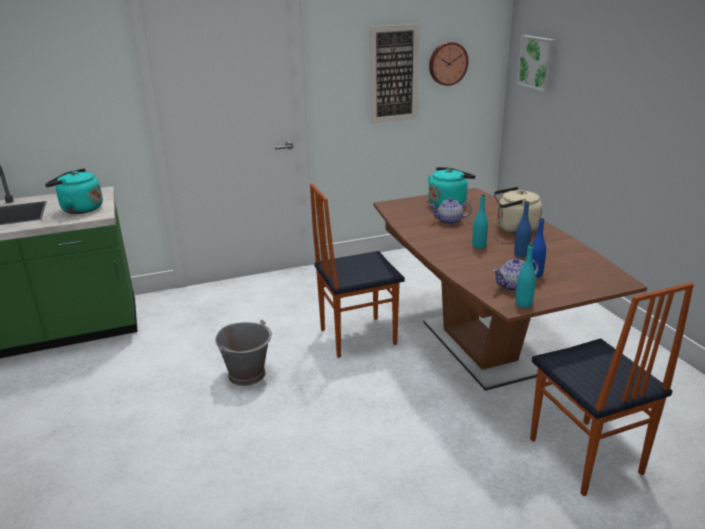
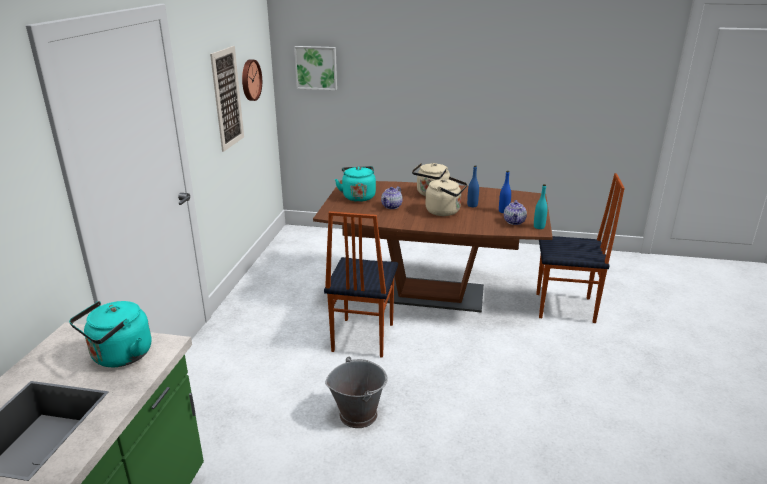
camera: 60 degrees left, 0 degrees up
turquoise bottle [472,194,488,249] -> beige kettle [426,177,467,216]

